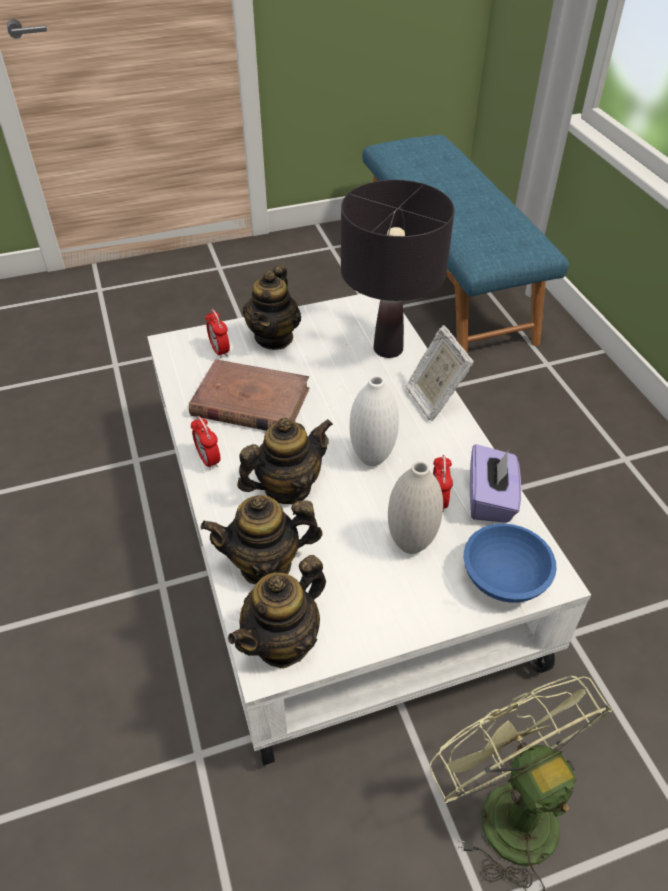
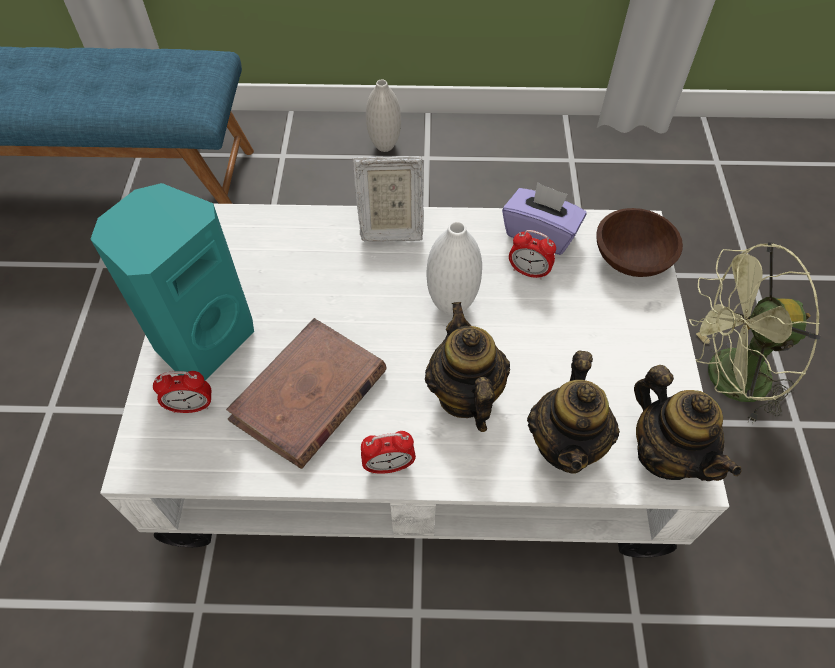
camera: 70 degrees left, 10 degrees up
teapot [243,265,301,350] -> turquoise speaker [90,183,254,380]
black table lamp [341,180,454,358] -> none
white vase [388,461,443,554] -> white vase moved to [366,80,401,152]
blue bowl [464,524,557,603] -> brown bowl [596,208,683,277]

